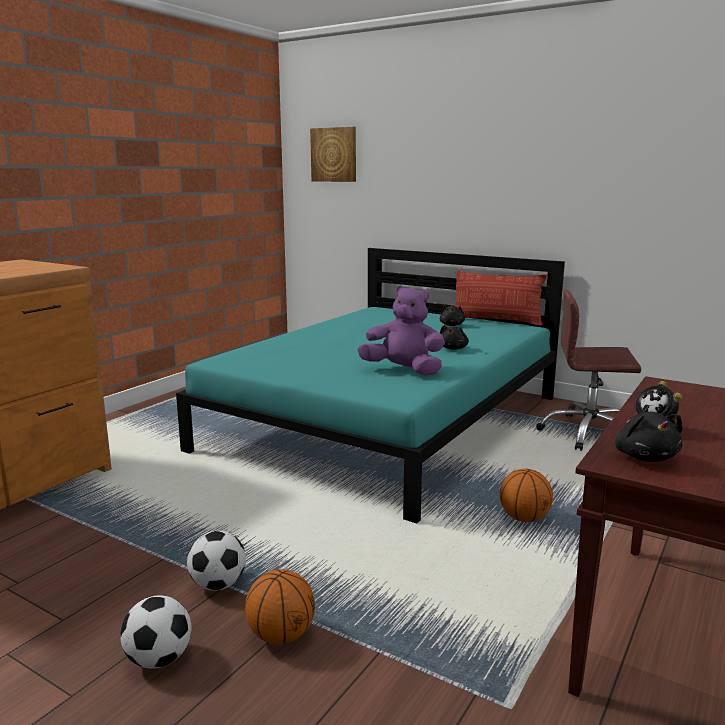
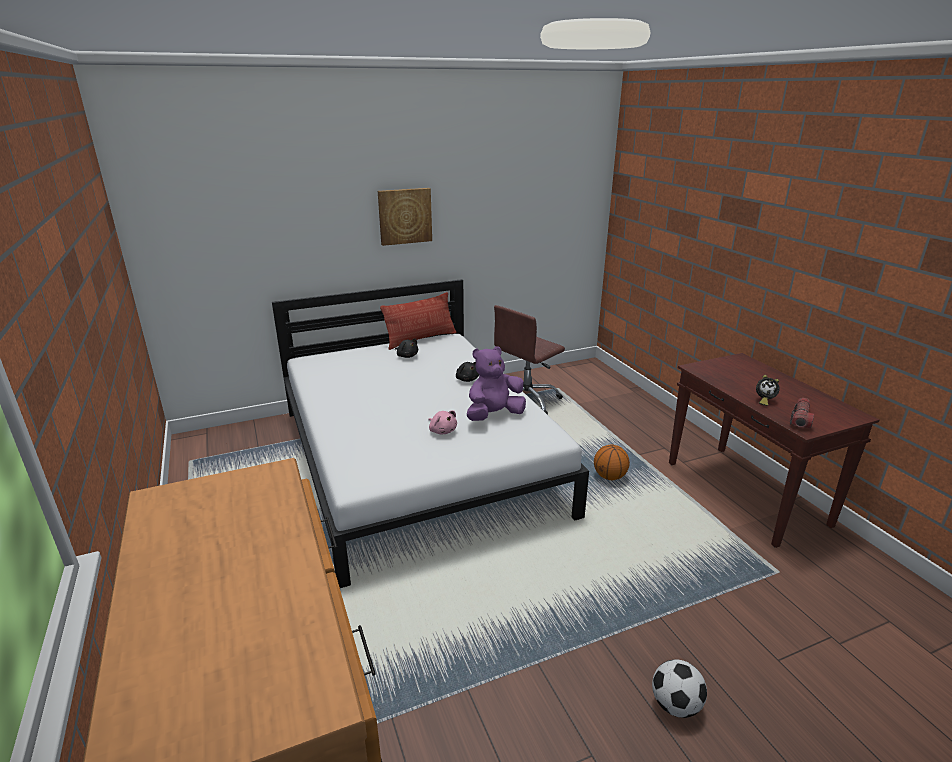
camera: 55 degrees left, 10 degrees up
turquoise bed [176,248,565,523] -> white bed [272,279,589,588]
football [187,531,246,591] -> none
basketball [245,569,315,644] -> none
picture [310,127,356,182] -> picture moved to [378,188,432,246]
black plush toy [615,412,683,462] -> flashlight [790,398,814,428]
none -> pink plush toy [428,410,457,434]

